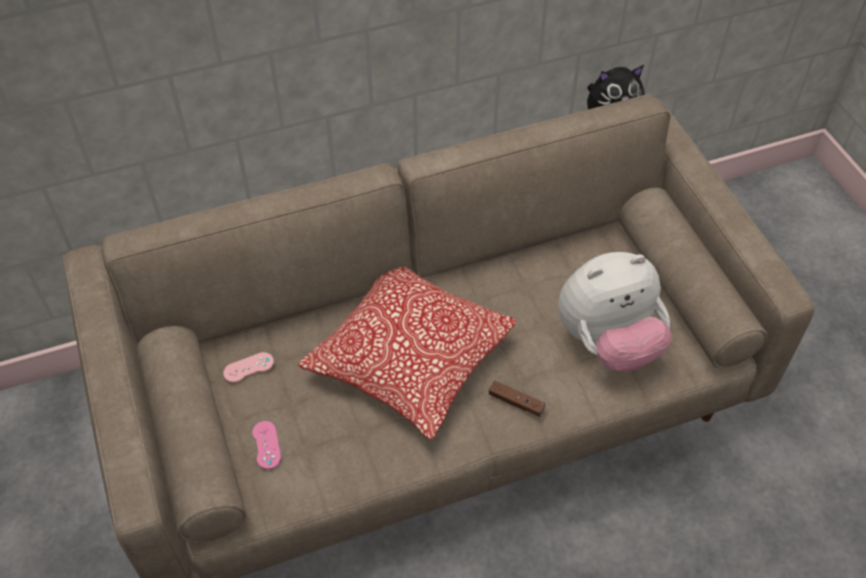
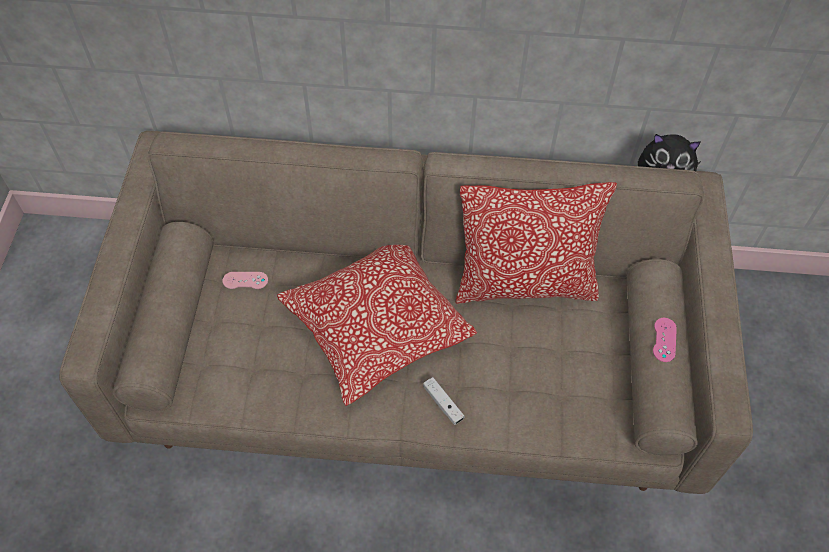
camera: 25 degrees right, 5 degrees up
pink game controller [252,421,281,469] -> pink game controller moved to [653,318,677,362]
brown game controller [489,381,545,416] -> white game controller [423,377,464,425]
plush toy [558,252,672,372] -> none
none -> pillow [455,182,617,304]

